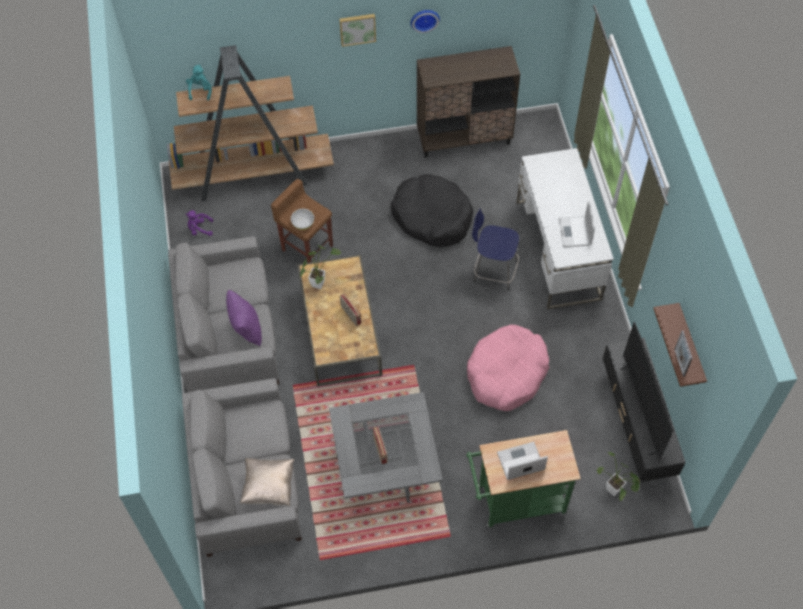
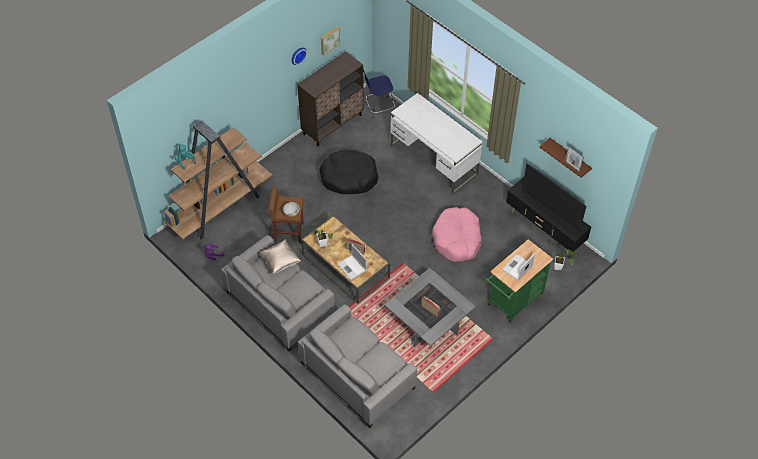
camera: 35 degrees left, 5 degrees down
purple pillow [226,290,262,346] -> none
beige pillow [240,458,295,506] -> beige pillow moved to [259,239,301,274]
picture [339,14,376,47] -> picture moved to [321,27,340,56]
blue stool [472,208,519,291] -> blue stool moved to [363,69,395,119]
laptop [558,201,595,247] -> laptop moved to [337,244,367,280]

